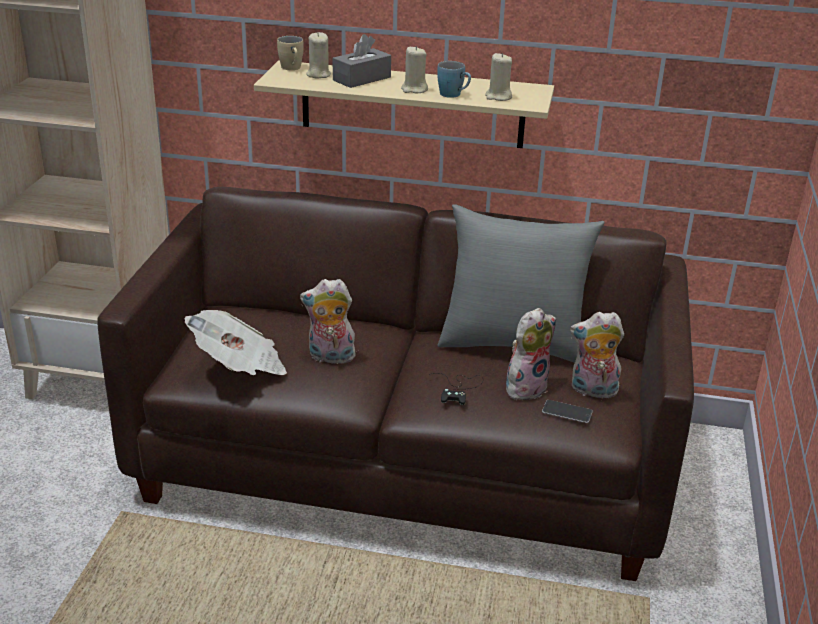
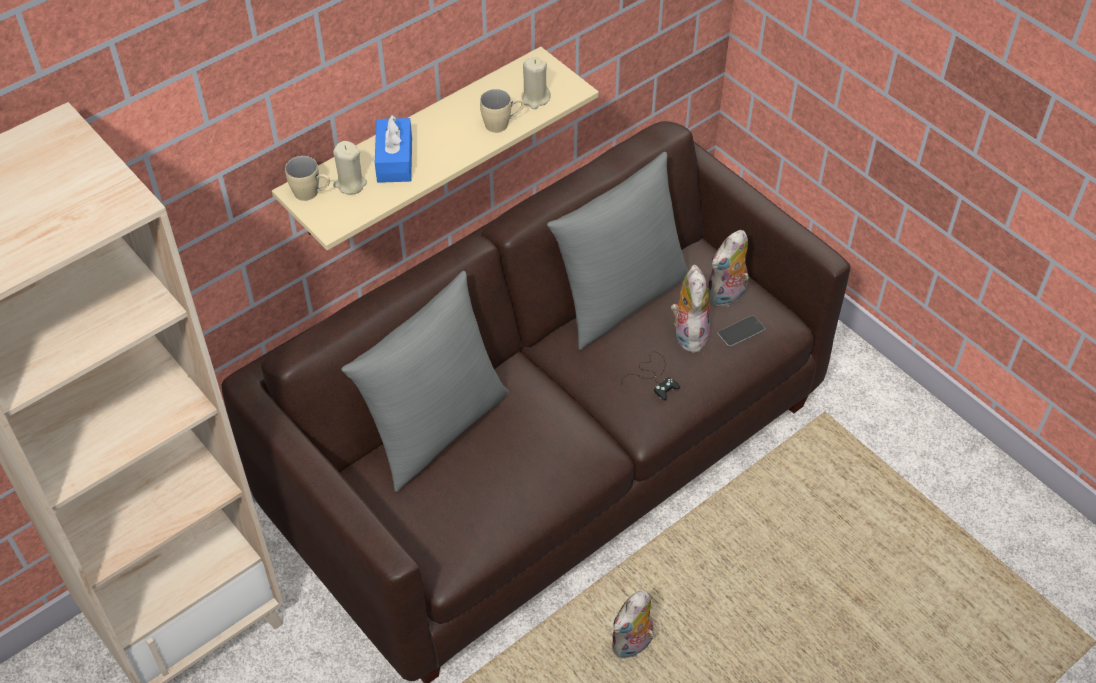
camera: 50 degrees left, 20 degrees up
newspaper [185,310,287,375] -> none
plush toy [300,279,358,364] -> plush toy moved to [612,591,654,659]
grey tissue box [333,34,391,88] -> blue tissue box [375,114,412,183]
beige candle [401,46,428,93] -> none
blue mug [437,61,471,98] -> beige mug [480,89,524,133]
none -> grey pillow [341,271,509,492]

